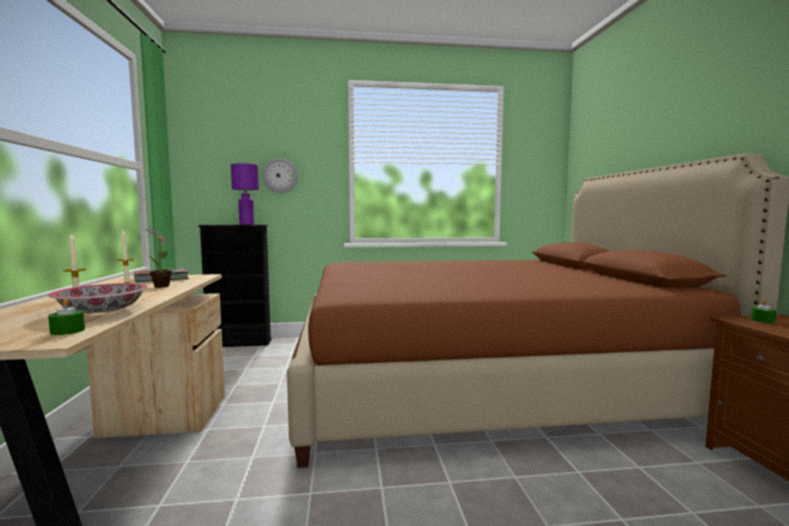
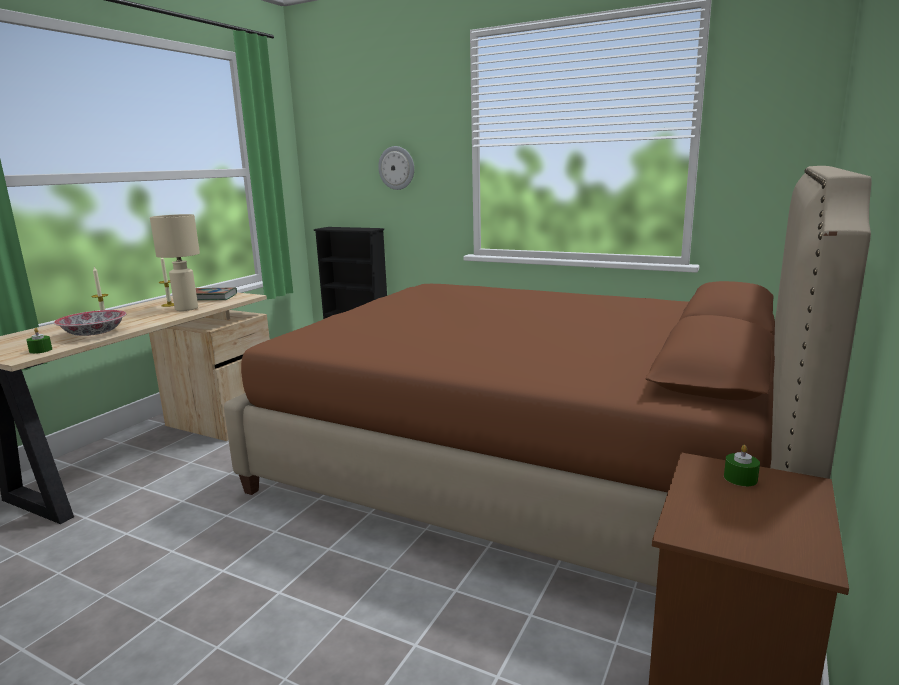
camera: 35 degrees right, 10 degrees up
potted plant [145,225,176,288] -> beige table lamp [150,214,200,311]
purple table lamp [231,163,259,225] -> none

